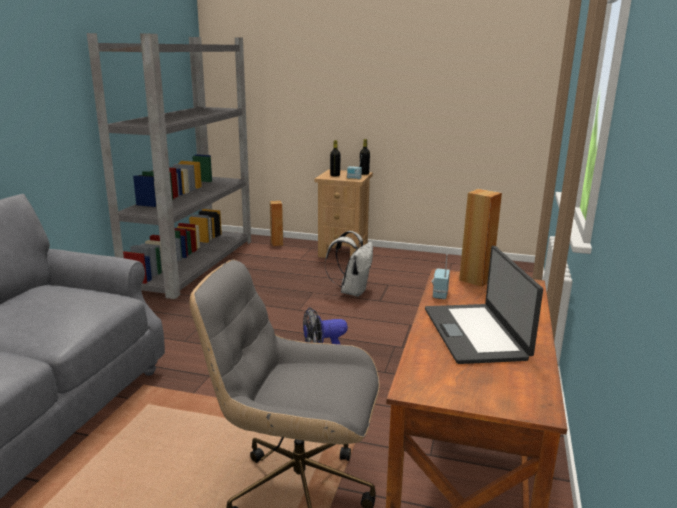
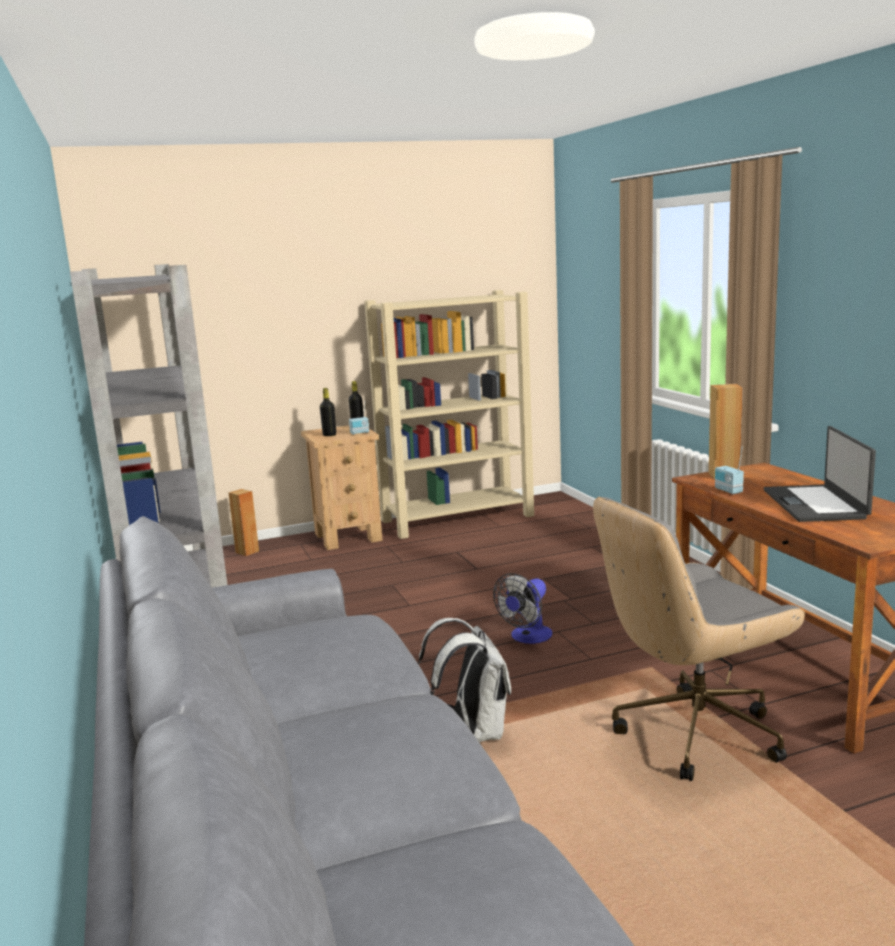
camera: 35 degrees left, 5 degrees down
white backpack [325,231,373,297] -> white backpack moved to [418,618,511,742]
laptop [425,246,543,364] -> laptop turned 45 degrees clockwise [764,426,876,522]
none -> beige bookcase [364,290,534,539]

